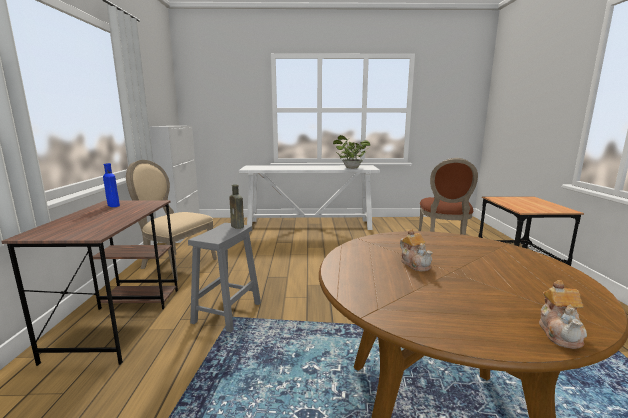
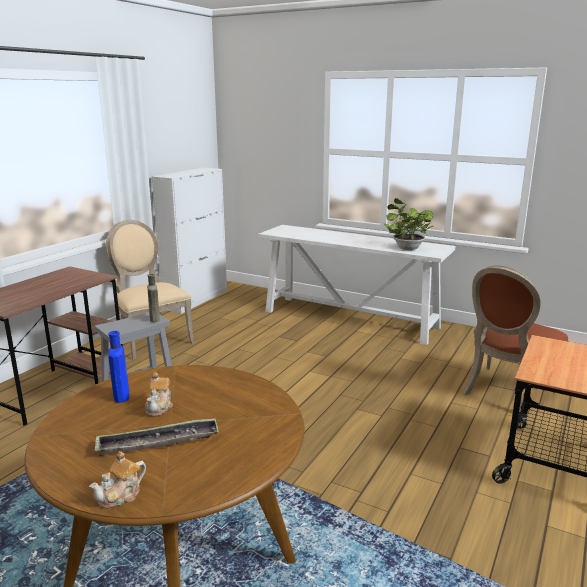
camera: 30 degrees right, 5 degrees up
blue bottle [103,163,120,207] -> blue bottle moved to [108,331,129,403]
none -> tray [94,418,219,456]

